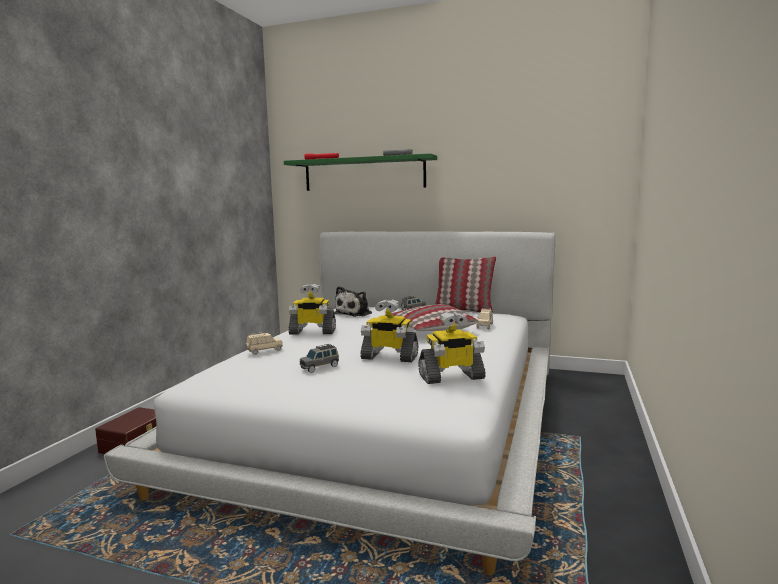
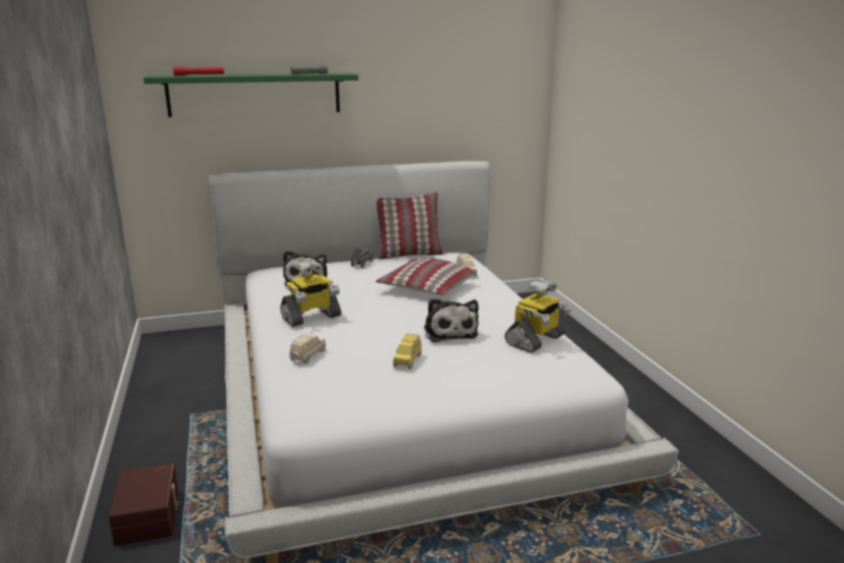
camera: 35 degrees left, 10 degrees up
grey toy car [300,344,339,373] -> yellow toy car [393,333,422,369]
toy robot [360,299,418,362] -> plush toy [424,298,479,342]

